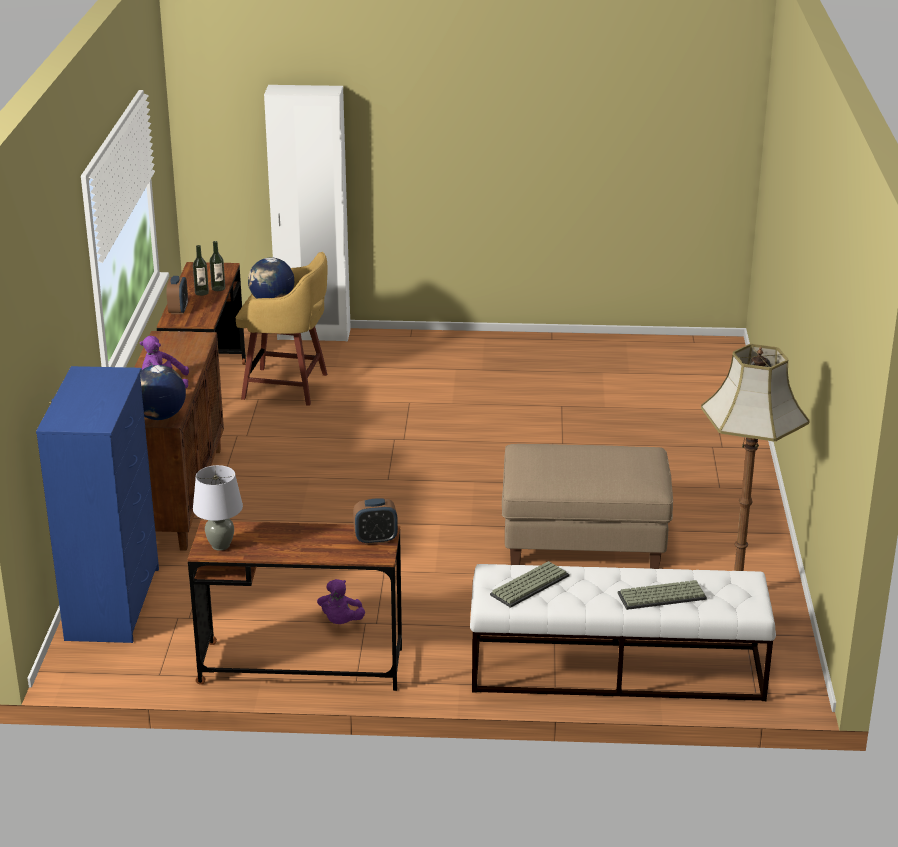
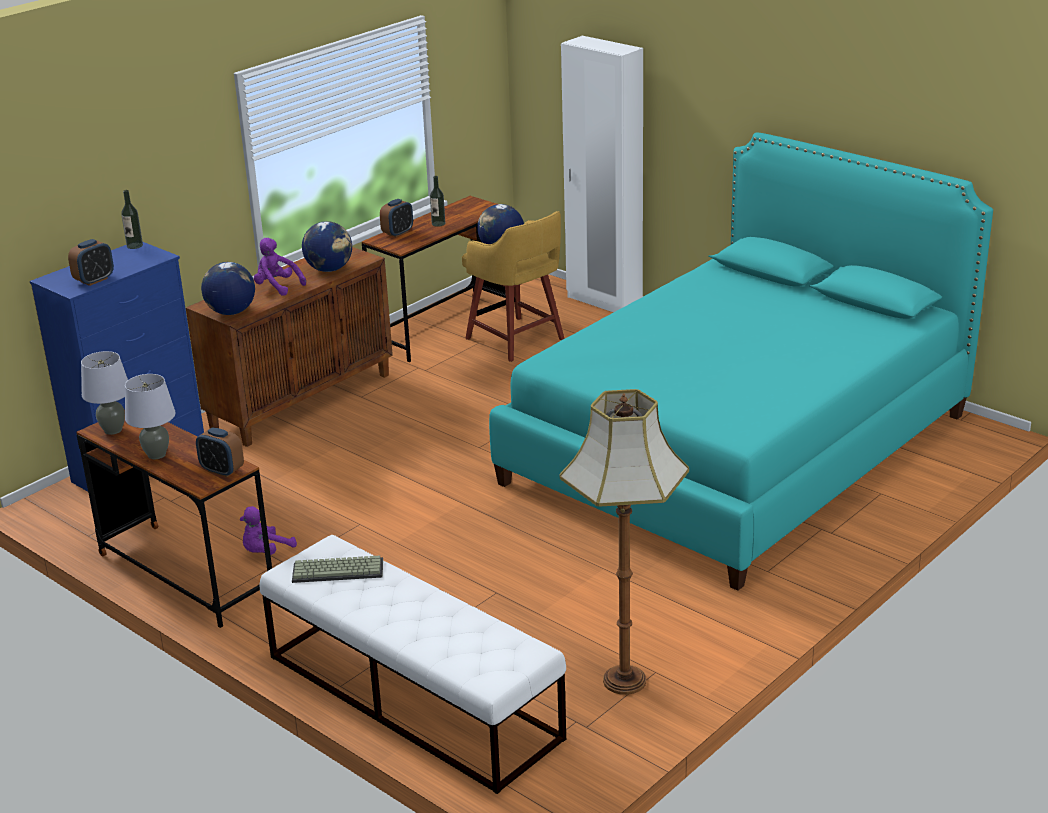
camera: 40 degrees right, 0 degrees up
bottle [210,241,225,291] -> bottle moved to [121,190,143,249]
beige ottoman [502,444,673,569] -> none
keyboard [618,580,707,610] -> none
none -> alarm clock [68,239,114,286]
none -> grey table lamp [125,374,176,459]
none -> globe [302,221,352,272]
none -> turquoise bed [489,132,993,591]

